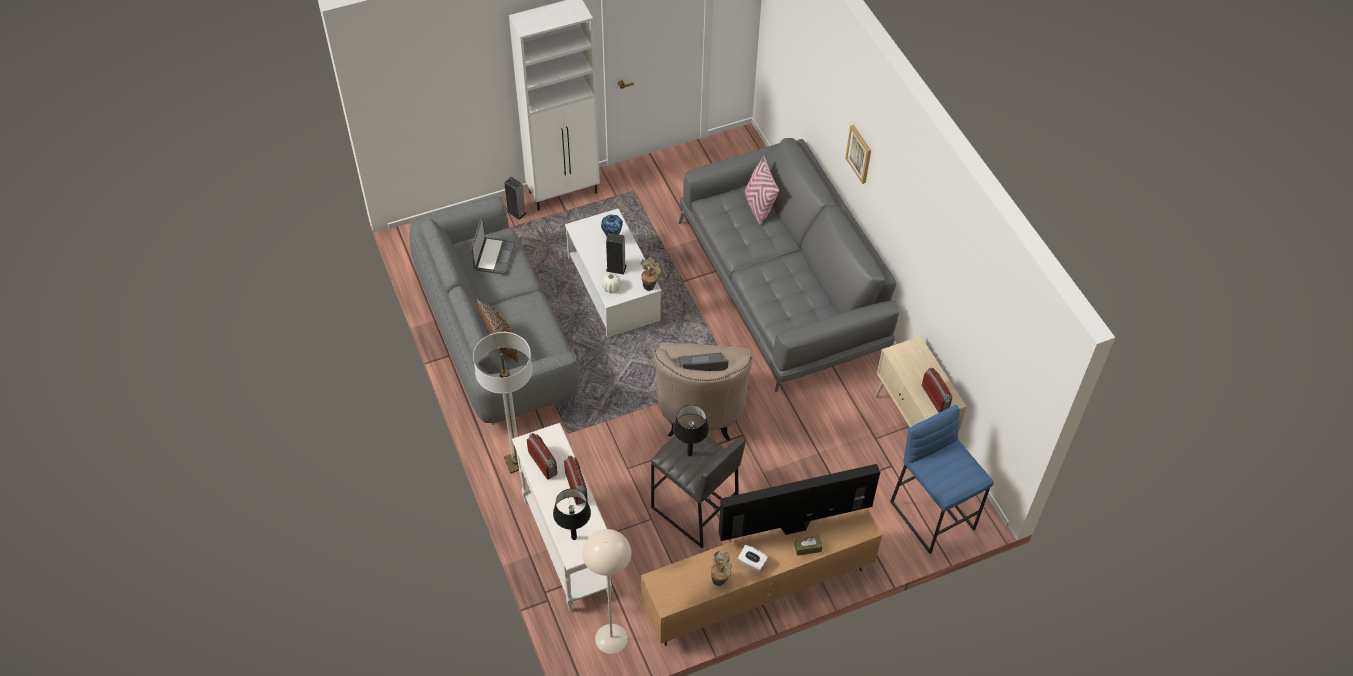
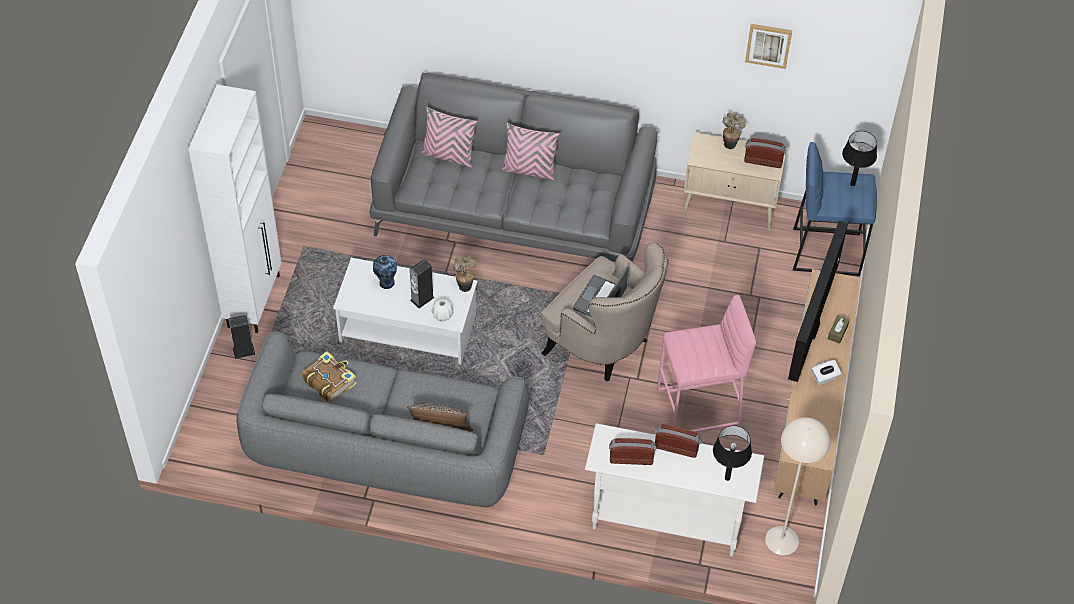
camera: 55 degrees left, 0 degrees up
laptop [471,217,516,275] -> book [302,351,357,403]
floor lamp [473,332,533,474] -> none
grey stool [651,425,746,548] -> pink stool [657,295,756,432]
black table lamp [673,405,709,456] -> black table lamp moved to [842,131,877,186]
potted plant [711,551,732,586] -> potted plant moved to [723,113,746,150]
picture [845,125,871,184] -> picture moved to [745,24,792,69]
none -> pink pillow [501,123,560,180]

